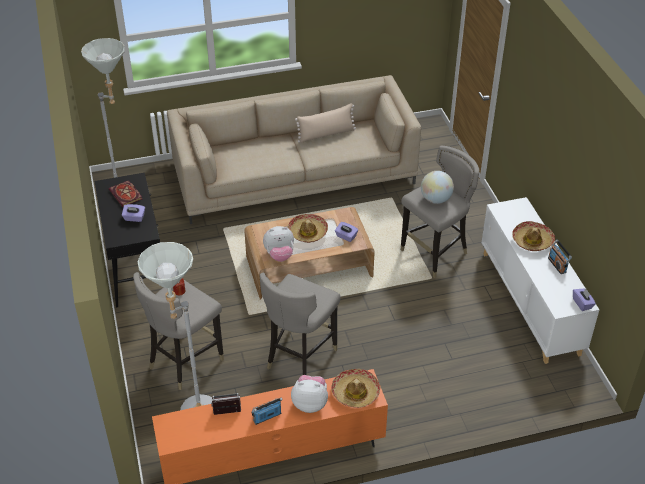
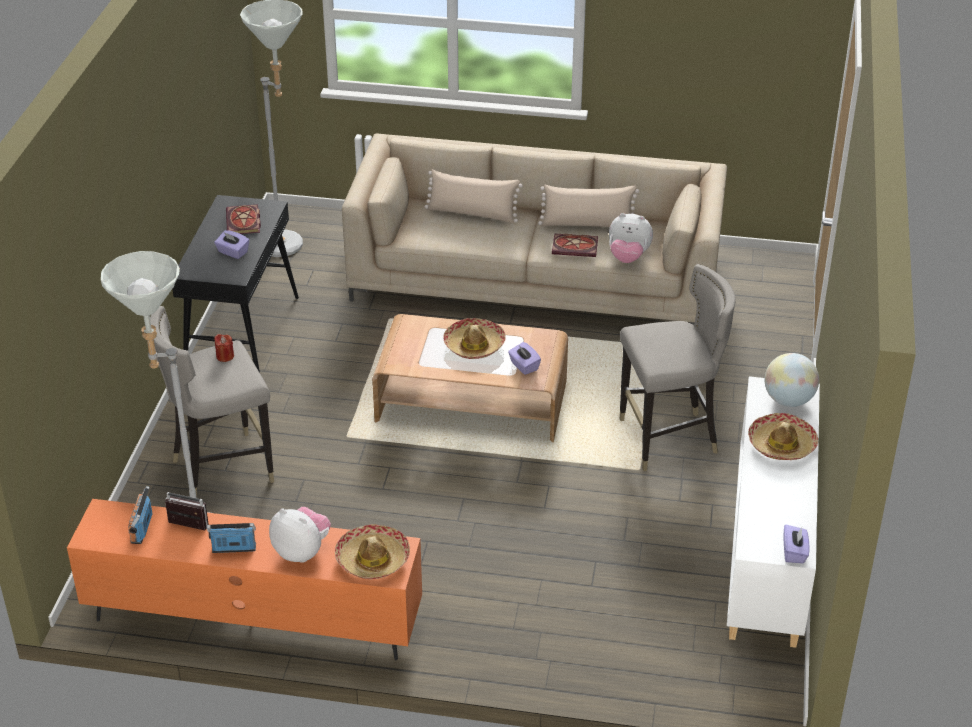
camera: 25 degrees right, 5 degrees down
grey stool [260,273,341,375] -> none
plush toy [263,226,294,262] -> plush toy moved to [609,213,653,263]
globe [421,171,454,204] -> globe moved to [764,353,819,407]
radio [548,240,572,274] -> radio moved to [128,486,152,544]
none -> beige pillow [424,169,523,224]
none -> book [552,234,598,257]

